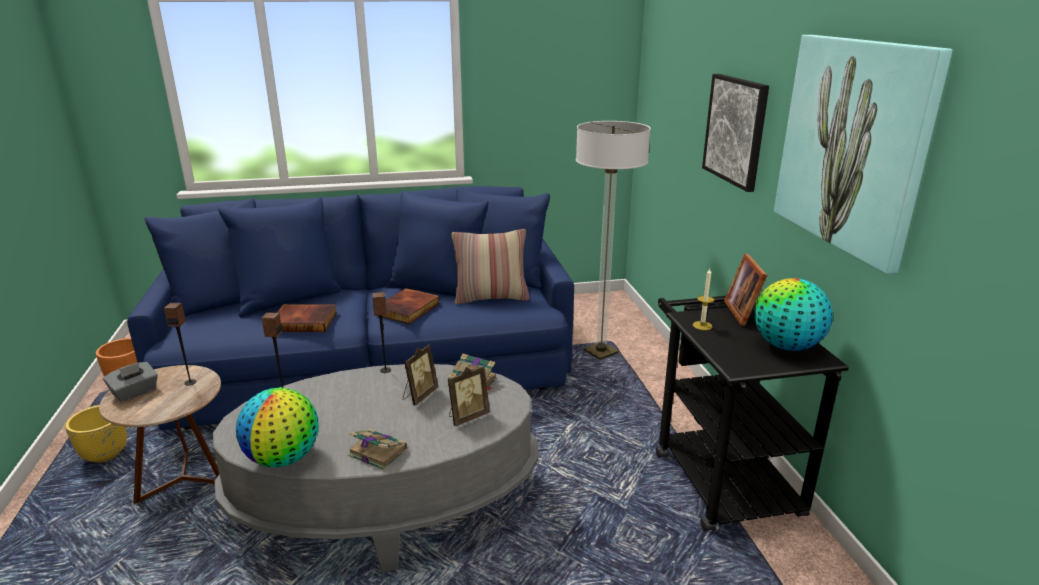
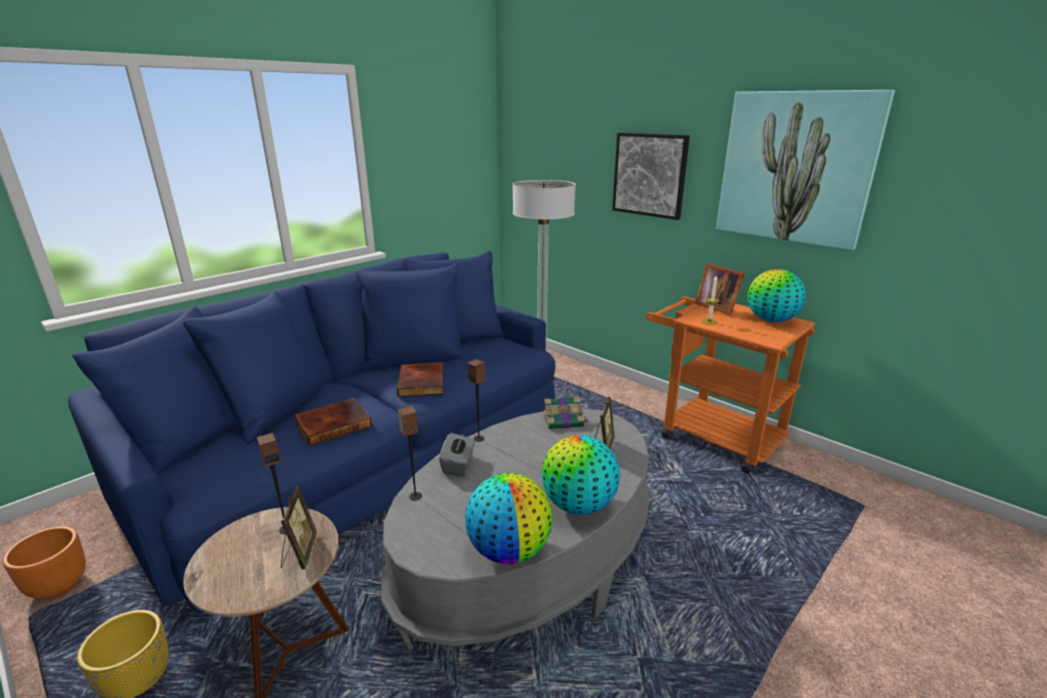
camera: 35 degrees left, 0 degrees up
grey tissue box [103,362,158,402] -> grey tissue box moved to [439,433,475,476]
book [348,429,407,470] -> globe [542,435,620,515]
picture frame [403,344,438,406] -> picture frame moved to [281,486,317,570]
pillow [452,229,529,304] -> none
black cart [656,296,849,531] -> orange cart [646,296,815,474]

